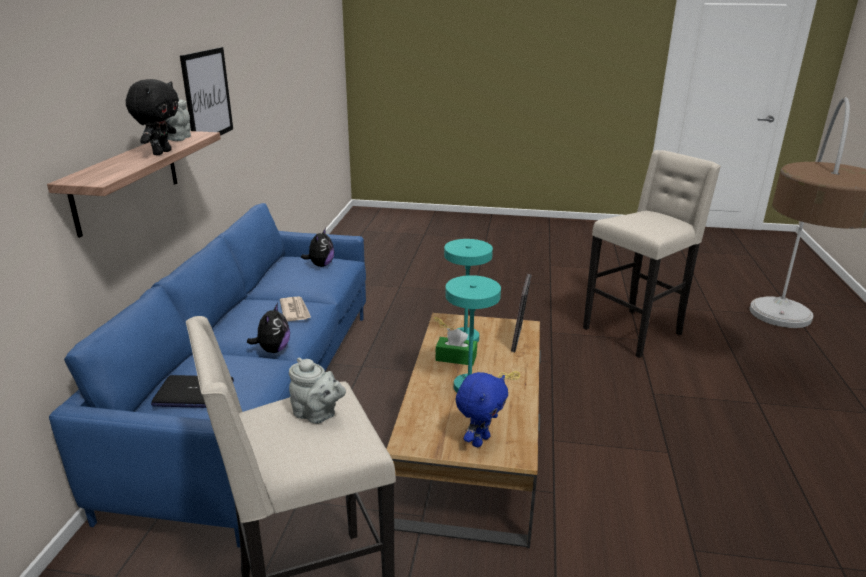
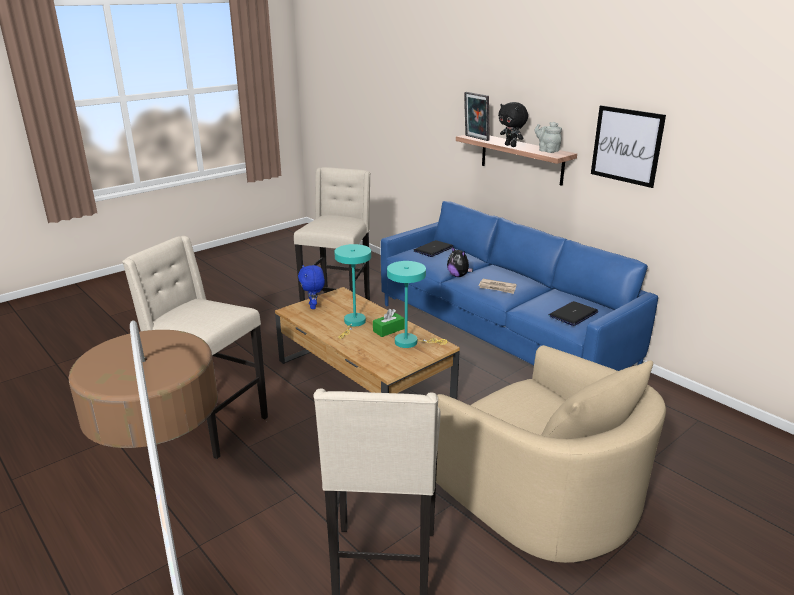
camera: 130 degrees right, 0 degrees up
grey teapot [289,358,346,424] -> none
plush toy [301,228,334,267] -> laptop [548,301,598,326]
picture frame [511,274,532,352] -> picture frame moved to [464,92,490,141]
none -> beige stool [122,236,268,459]
none -> beige armchair [436,345,666,563]

